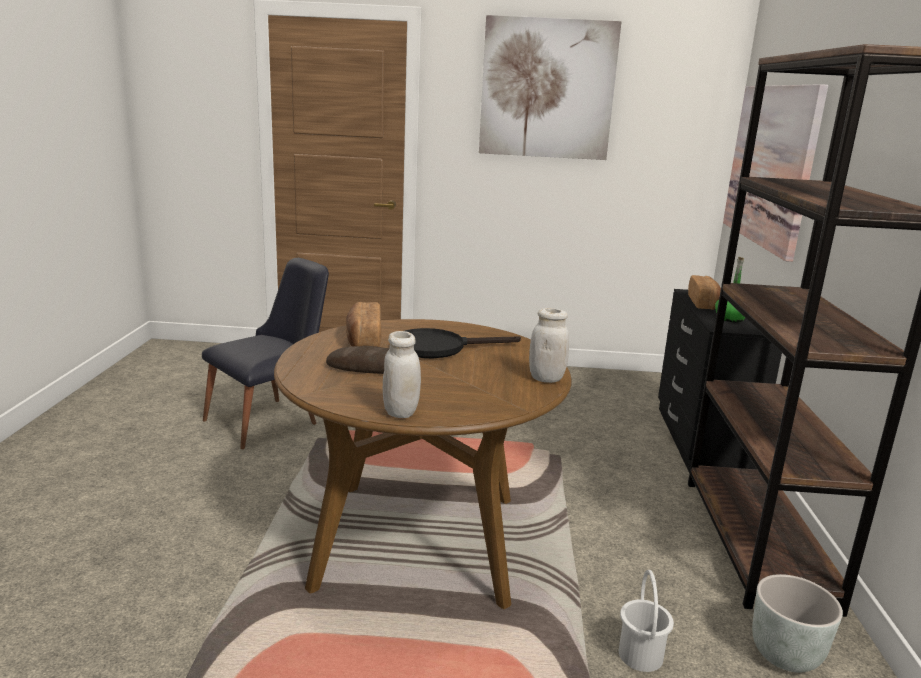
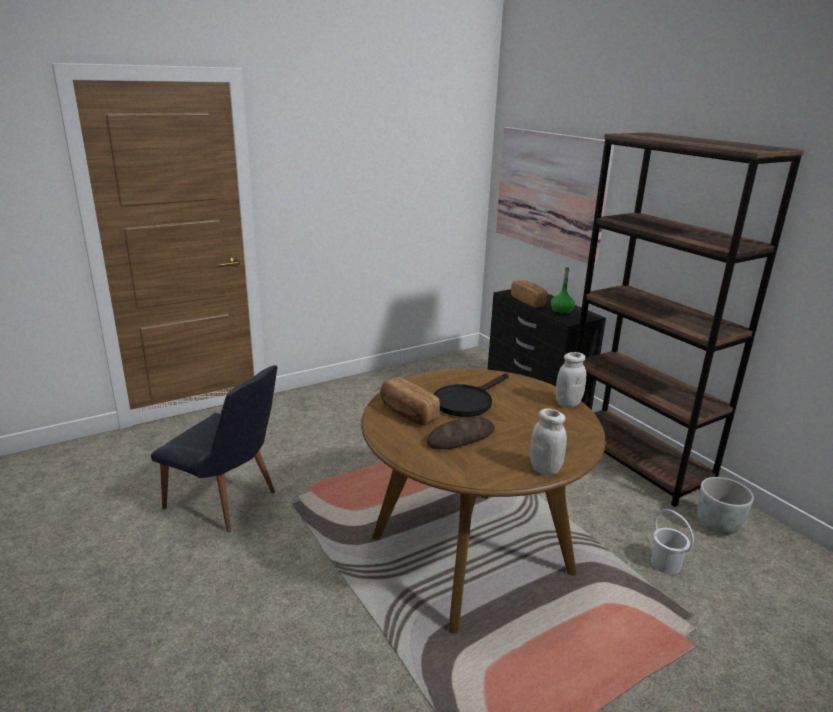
camera: 35 degrees left, 5 degrees up
black chair [202,258,329,449] -> black chair turned 105 degrees clockwise [151,365,278,532]
picture [479,15,622,160] -> none

